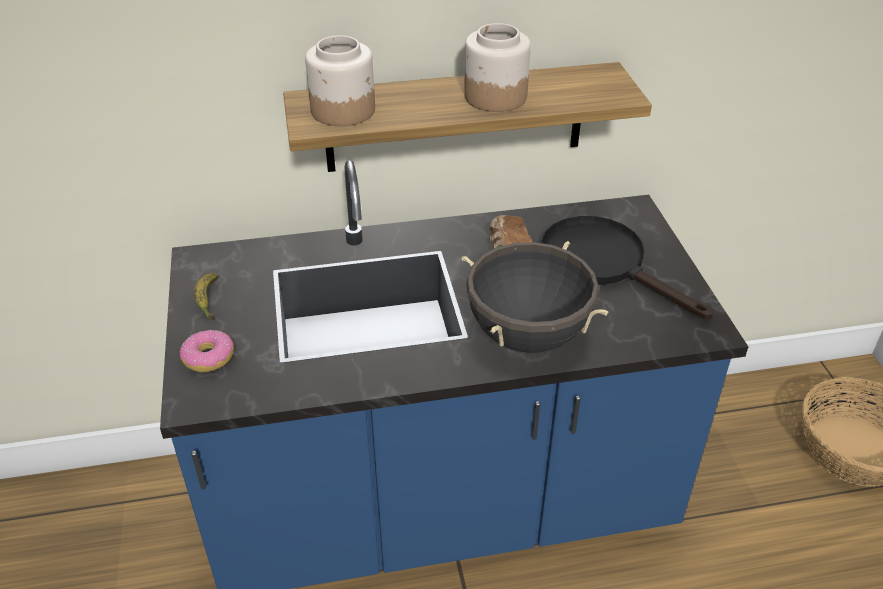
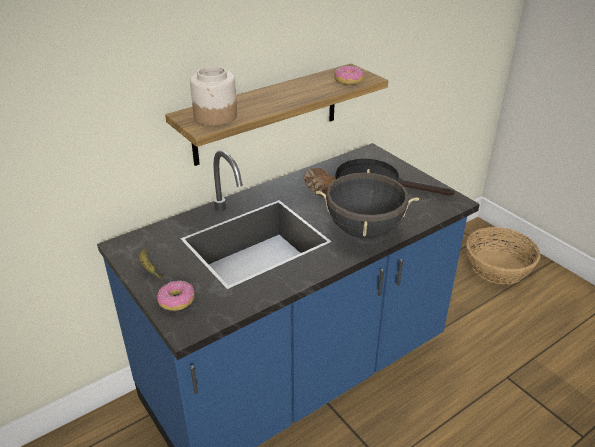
camera: 25 degrees left, 5 degrees down
jar [464,23,531,112] -> none
none -> donut [334,66,364,85]

